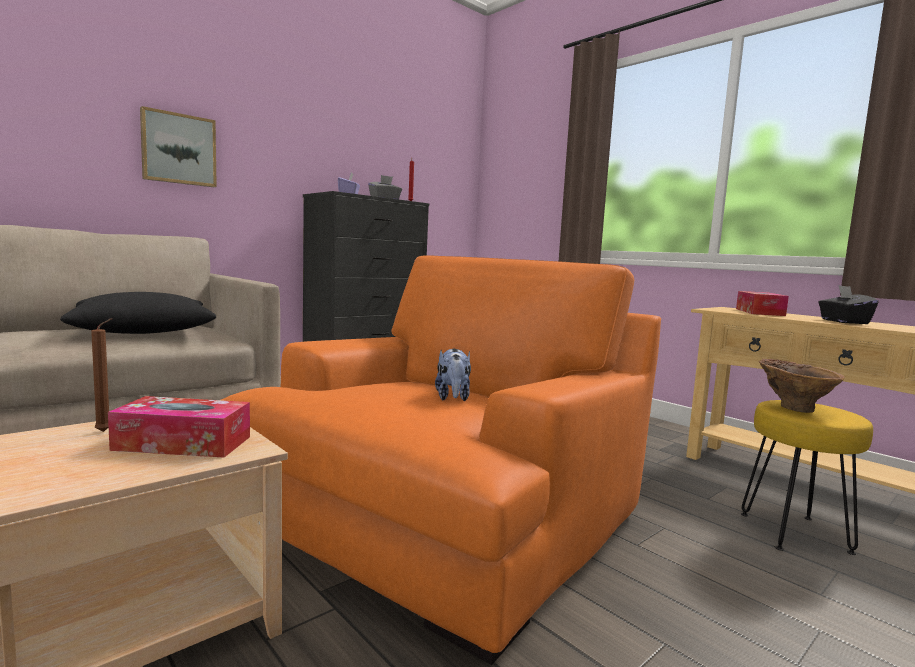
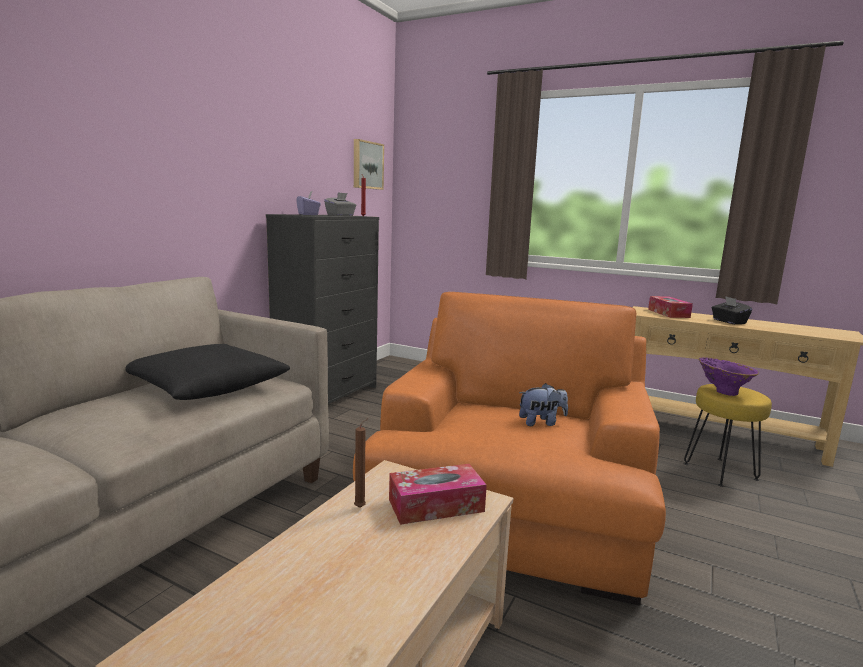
camera: 20 degrees left, 5 degrees up
picture [140,106,217,187] -> picture moved to [354,139,384,190]
plush toy [435,349,471,401] -> plush toy turned 75 degrees counterclockwise [519,383,568,426]
brown vase [759,359,845,413] -> purple vase [699,358,759,396]

